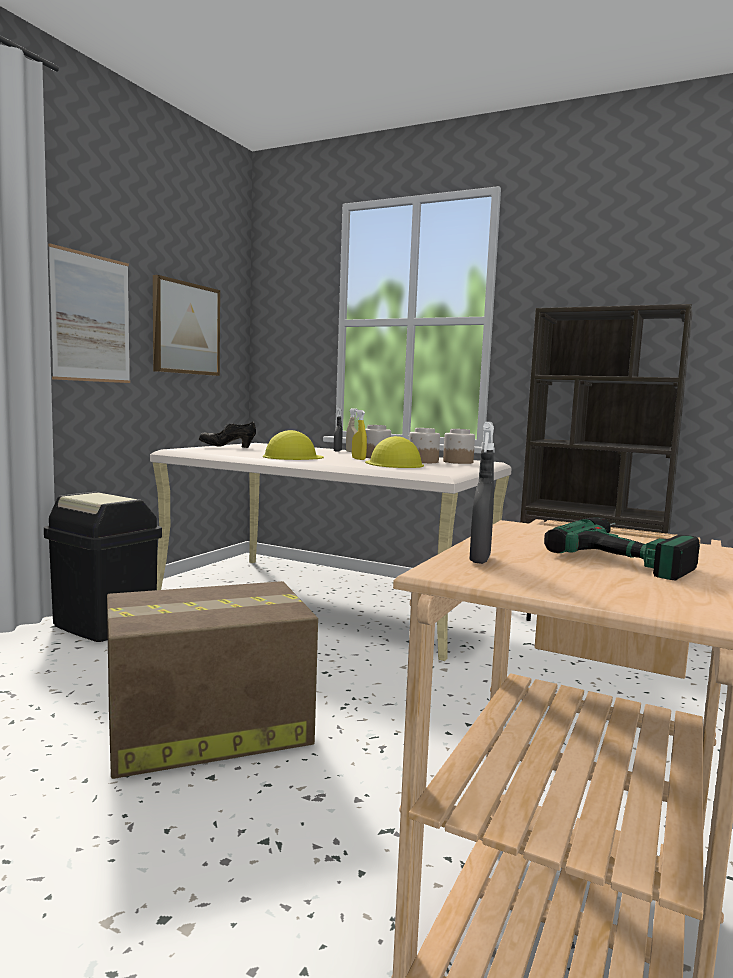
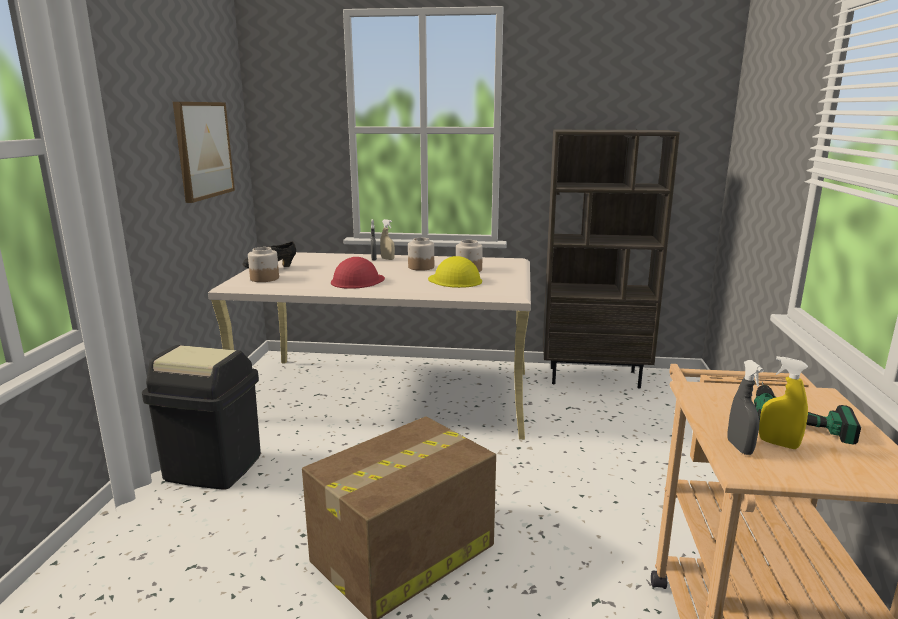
camera: 20 degrees left, 10 degrees up
picture [48,244,130,383] -> none
yellow hard hat [263,430,324,460] -> red hard hat [331,257,385,289]
yellow spray bottle [352,410,367,460] -> yellow spray bottle moved to [759,356,808,449]
jar [443,429,475,464] -> jar moved to [248,247,279,282]

